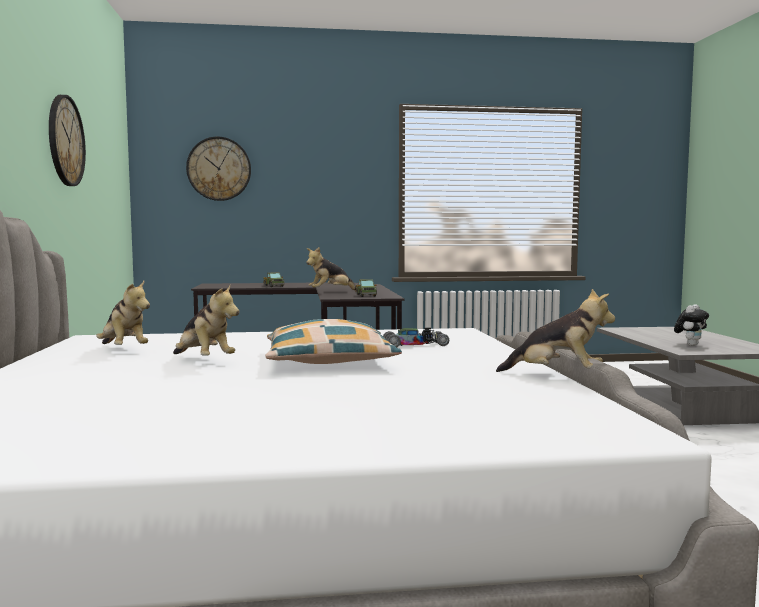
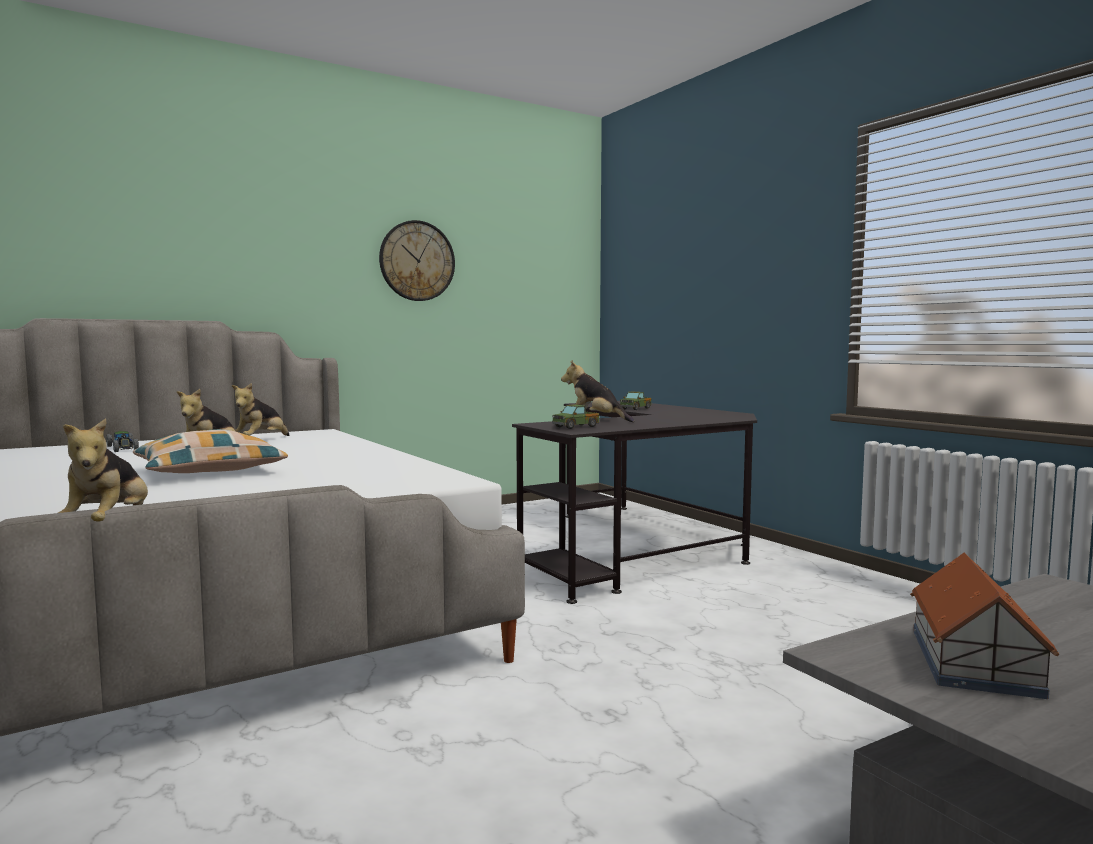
camera: 65 degrees right, 0 degrees up
wall clock [186,137,251,201] -> none
toy car [383,327,449,347] -> toy car moved to [106,431,139,452]
plush toy [674,304,709,346] -> toy house [910,553,1059,699]

